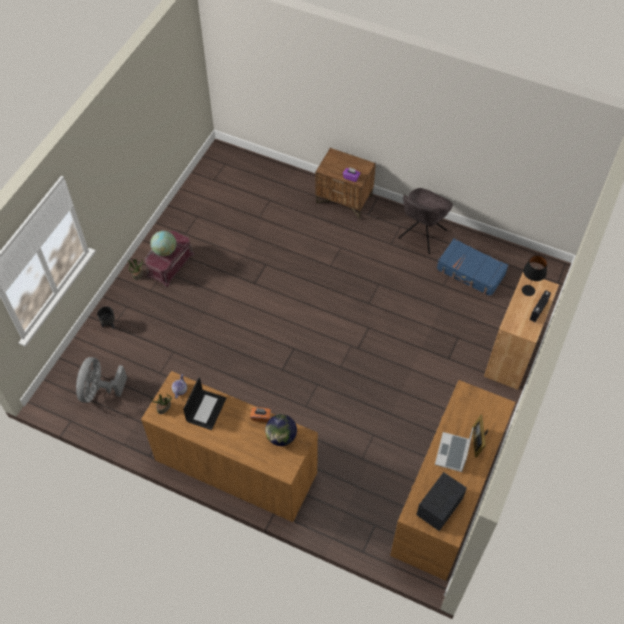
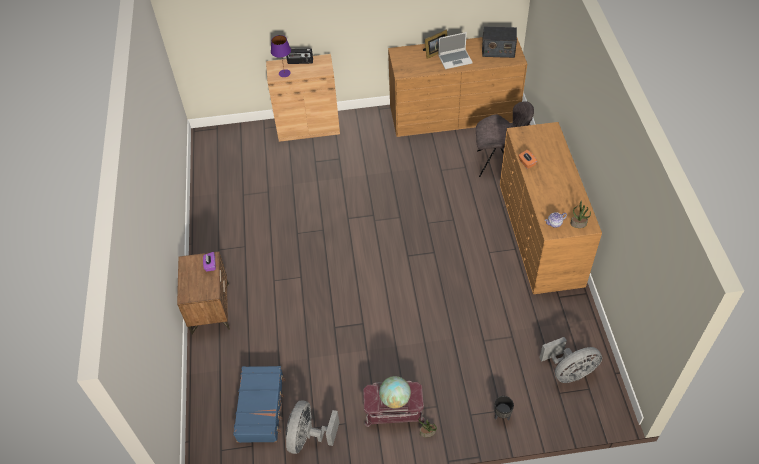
camera: 120 degrees left, 5 degrees down
laptop [183,378,226,430] -> none
globe [265,414,297,446] -> none
grey chair [398,188,453,254] -> grey chair moved to [476,101,534,177]
blue suitcase [436,238,508,297] -> blue suitcase moved to [233,366,286,443]
black table lamp [522,255,547,296] -> purple table lamp [271,35,291,77]
none -> grey fan [285,401,340,454]

